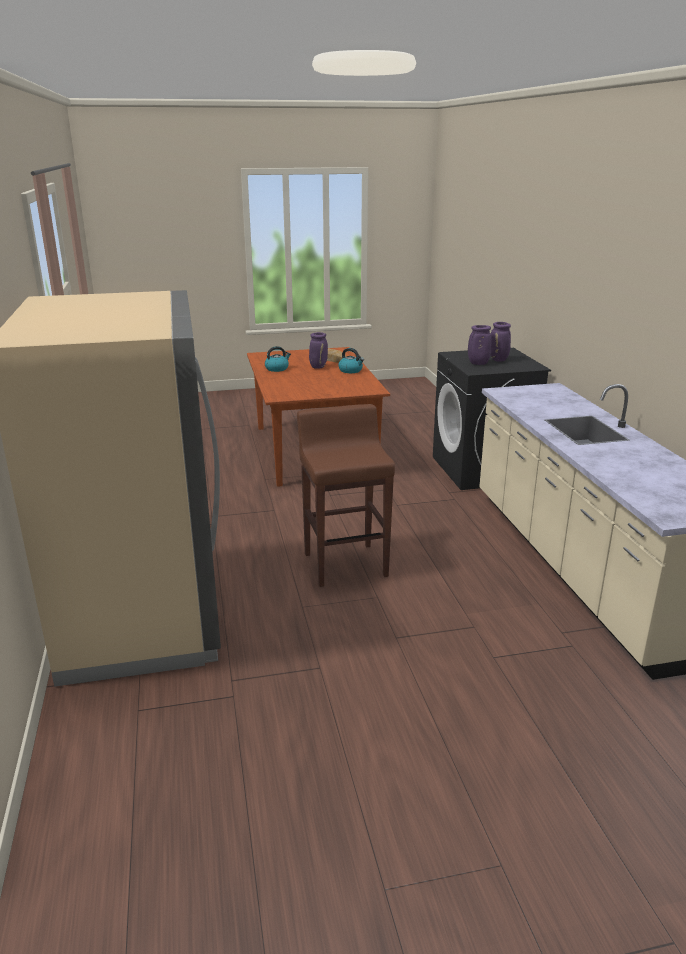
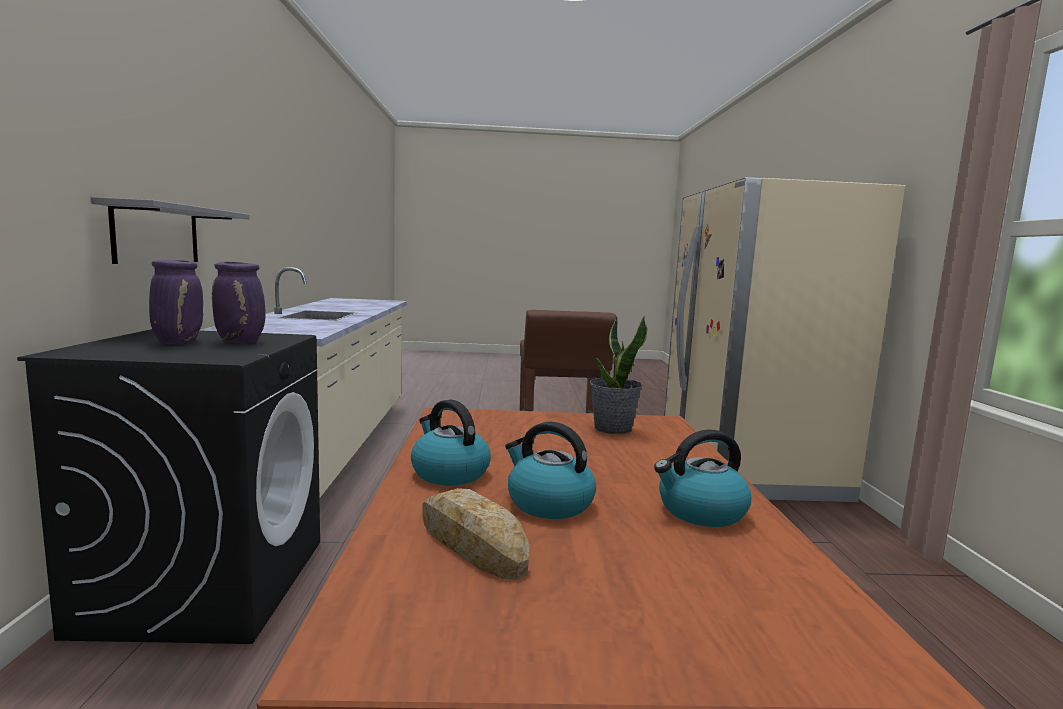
camera: 170 degrees left, 15 degrees down
purple vase [309,332,328,369] -> kettle [505,422,596,519]
none -> grey shelf [91,197,250,264]
none -> potted plant [590,316,648,434]

